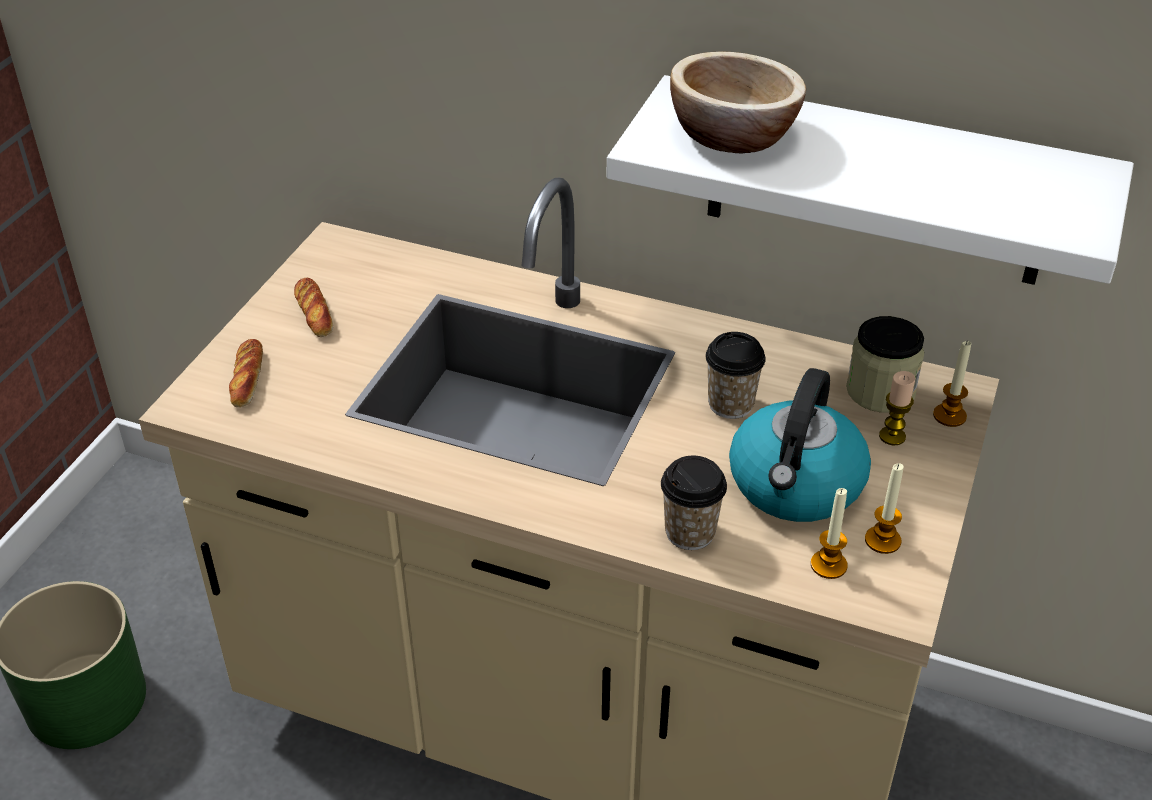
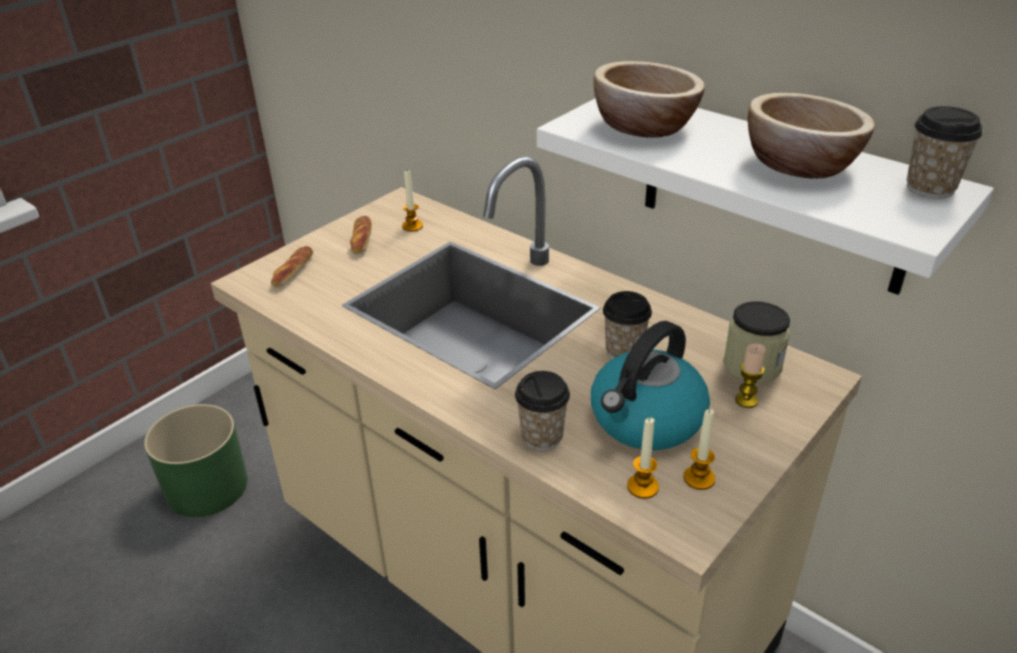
camera: 20 degrees right, 5 degrees down
candle [933,340,972,427] -> candle moved to [402,171,423,232]
none -> bowl [748,93,875,179]
none -> cup [907,106,982,198]

